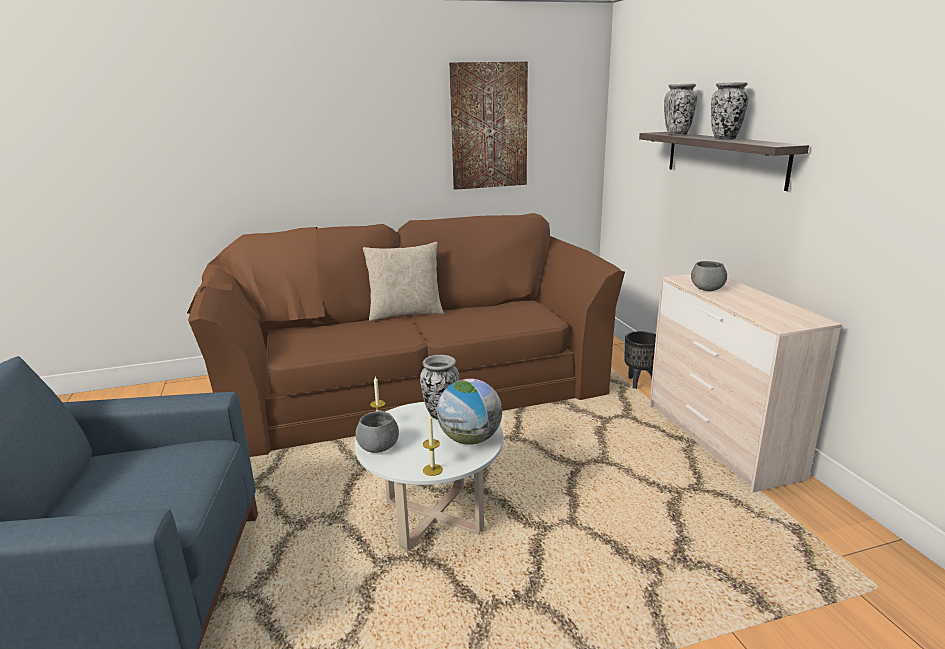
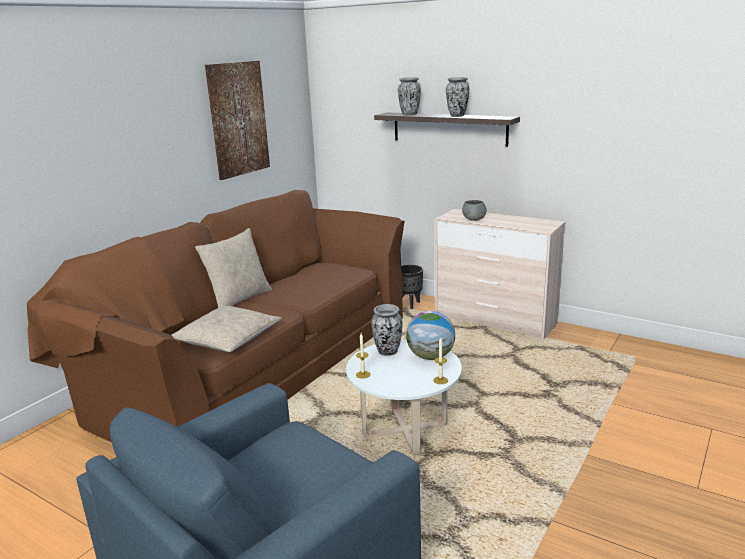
camera: 40 degrees left, 0 degrees up
grey bowl [355,411,399,453] -> none
none -> beige pillow [172,306,281,352]

